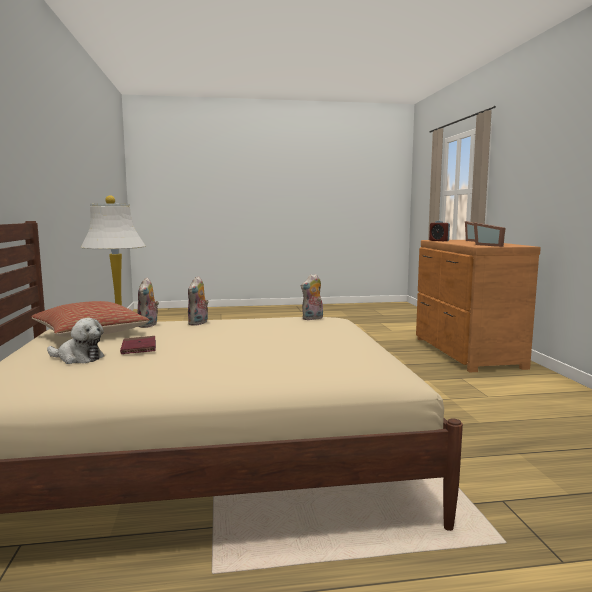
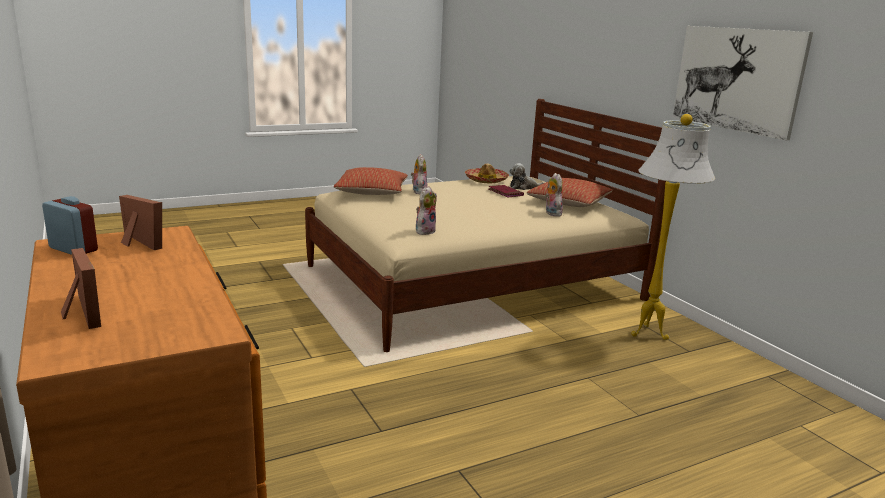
camera: 160 degrees right, 10 degrees up
plush toy [188,276,209,326] -> plush toy moved to [411,154,428,194]
alarm clock [429,221,450,241] -> alarm clock moved to [42,196,98,255]
none -> pillow [334,167,408,195]
none -> hat [465,163,509,184]
none -> picture [673,26,813,140]

